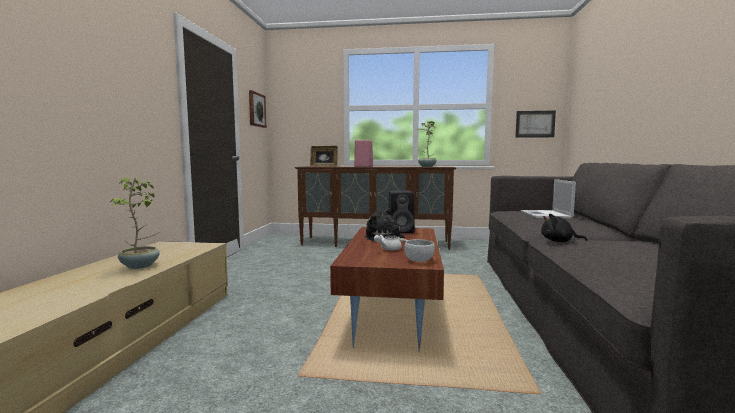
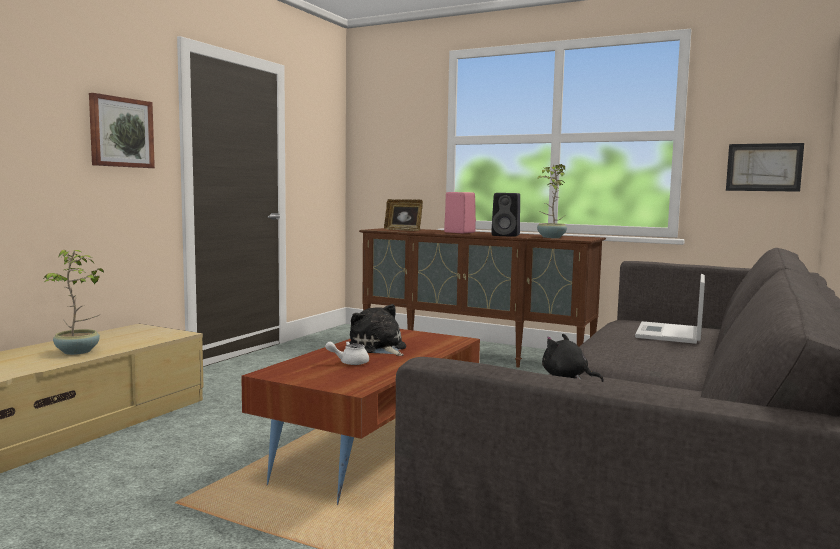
camera: 20 degrees right, 0 degrees up
picture [249,90,266,128] -> picture moved to [89,93,155,168]
black speaker [388,191,415,233] -> black speaker moved to [491,193,520,237]
white bowl [404,239,435,262] -> none

